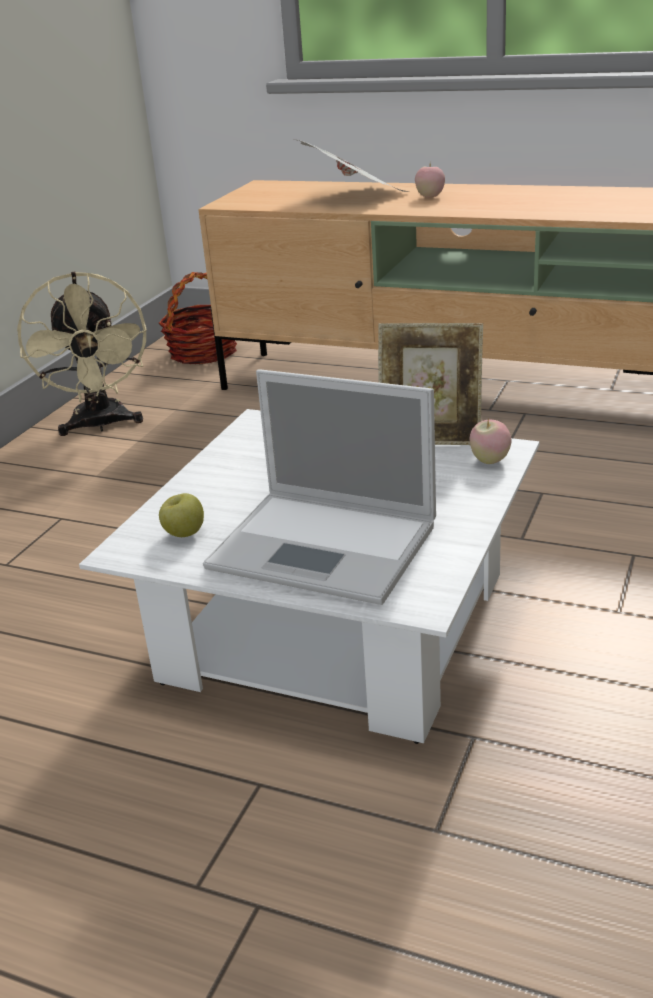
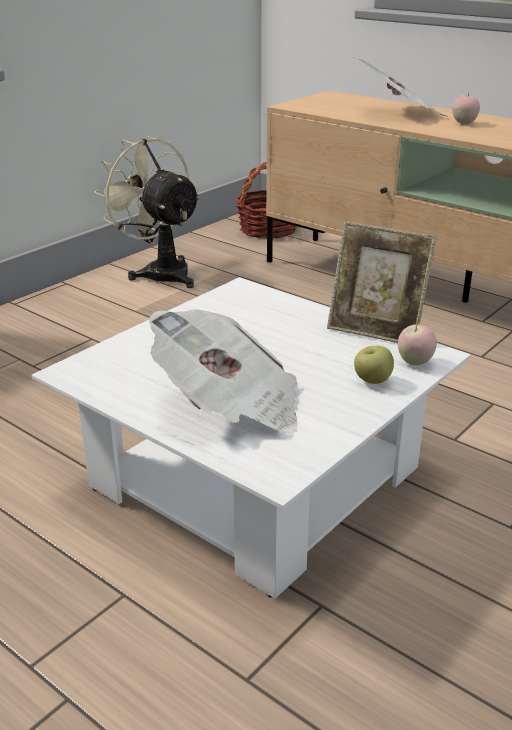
camera: 15 degrees right, 0 degrees up
beige fan [17,272,147,436] -> beige fan turned 135 degrees clockwise [94,136,201,288]
apple [159,493,204,537] -> apple moved to [354,346,394,384]
laptop [203,369,436,605] -> newspaper [149,309,298,434]

